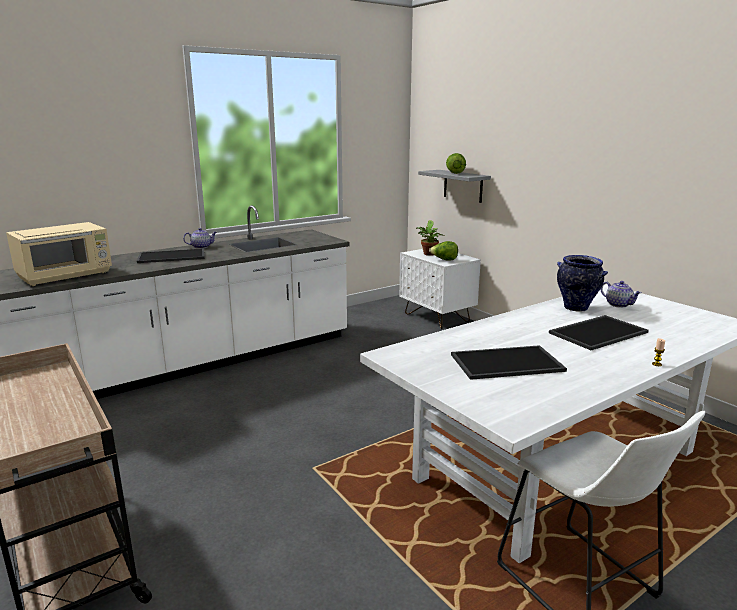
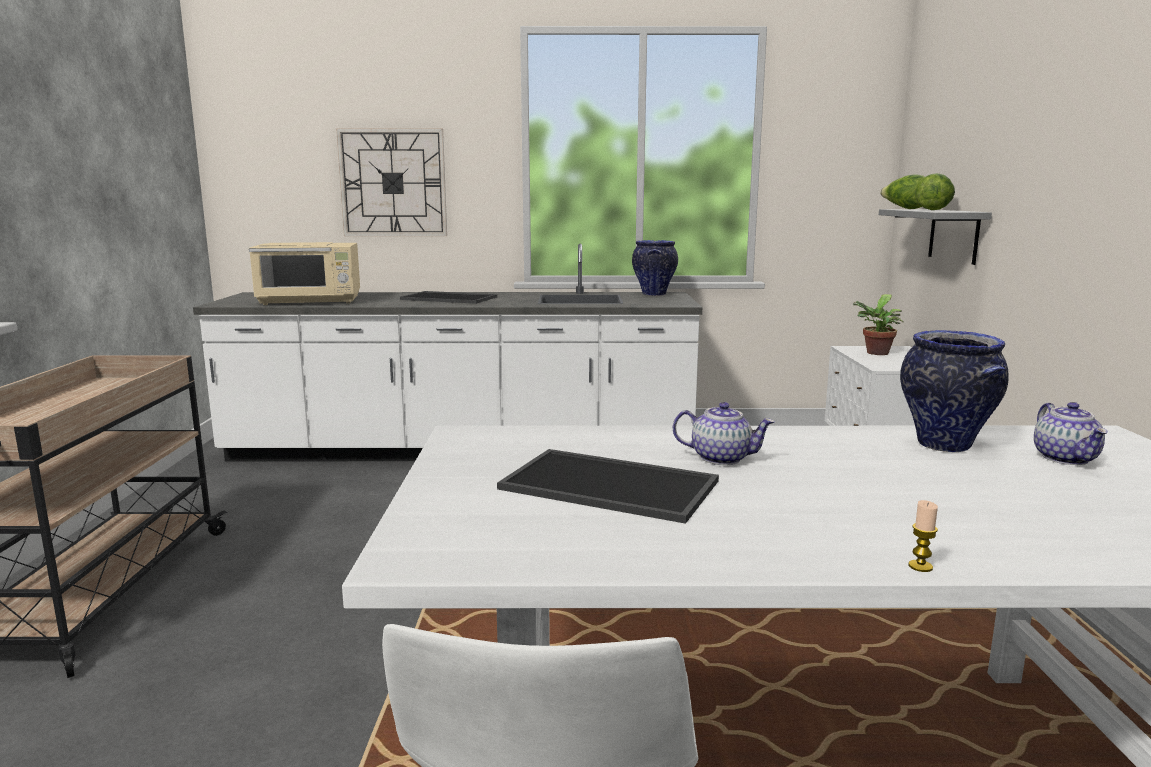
camera: 35 degrees right, 5 degrees down
teapot [183,228,217,249] -> teapot moved to [673,402,775,465]
lettuce [429,241,458,261] -> lettuce moved to [880,174,925,209]
tray [549,315,649,350] -> none
none -> wall clock [336,129,447,236]
none -> vase [632,240,678,296]

